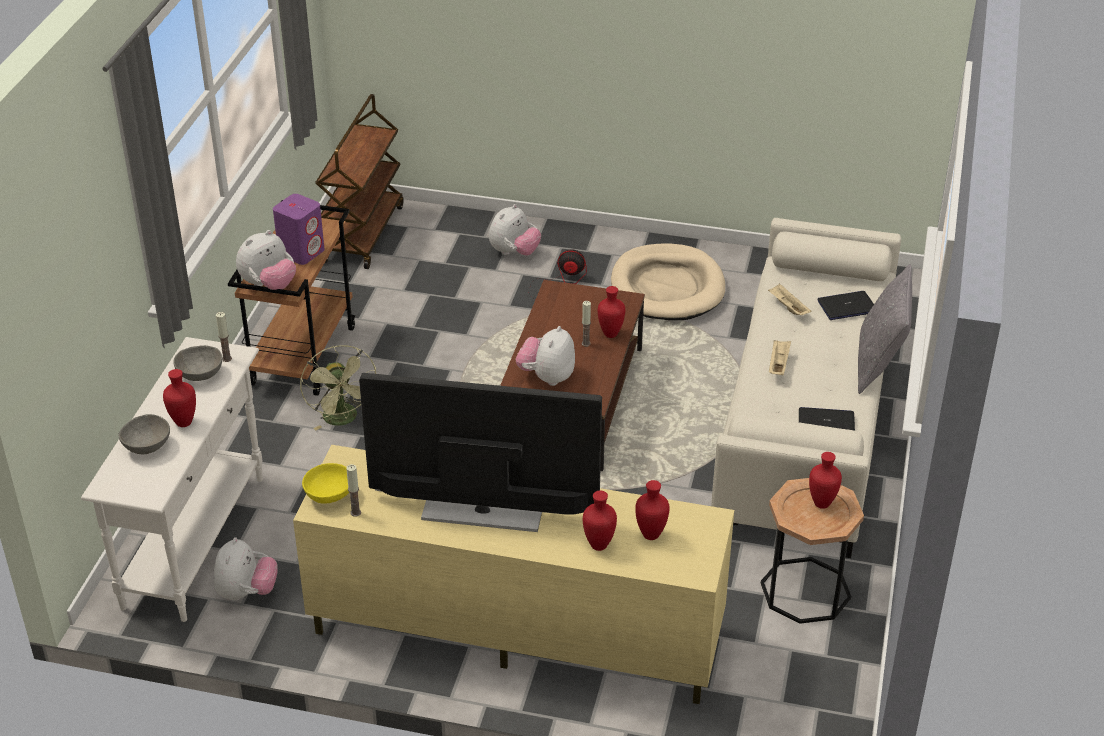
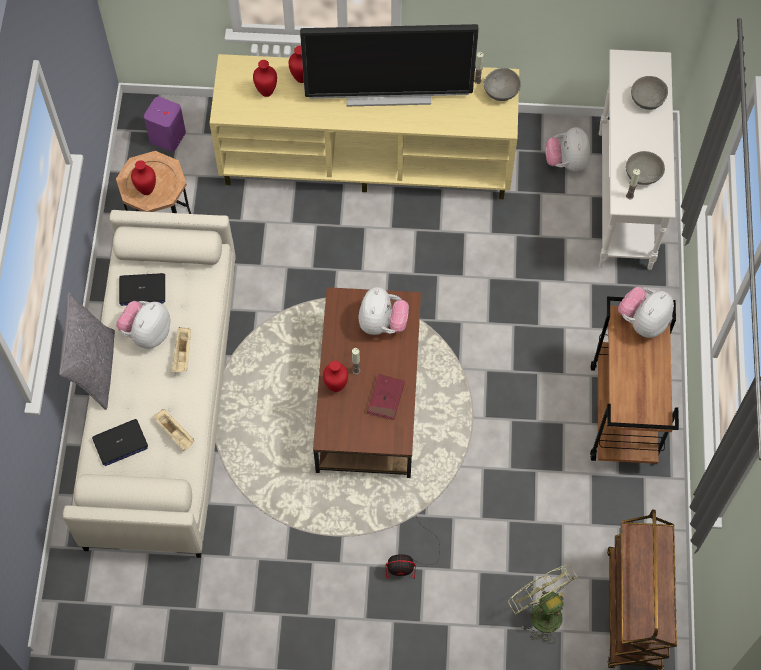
camera: 170 degrees right, 25 degrees up
red vase [163,369,196,427] -> none
purple speaker [273,194,325,265] -> purple speaker moved to [144,97,186,151]
green fan [300,345,376,430] -> green fan moved to [508,565,578,644]
yellow bowl [302,463,349,503] -> grey bowl [484,68,521,101]
plush toy [489,204,541,256] -> plush toy moved to [116,301,170,349]
beige dog bed [611,243,725,320] -> none
none -> red book [367,374,405,420]

